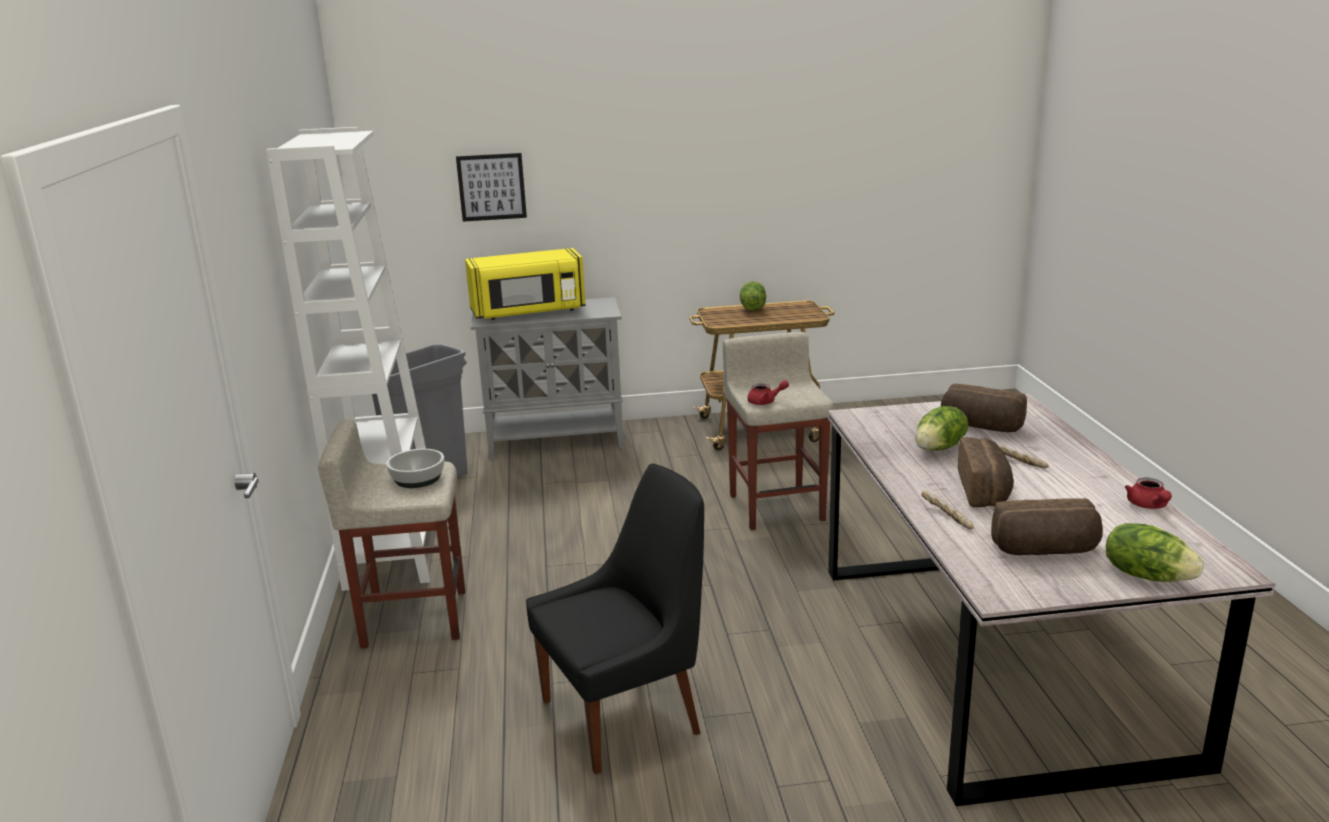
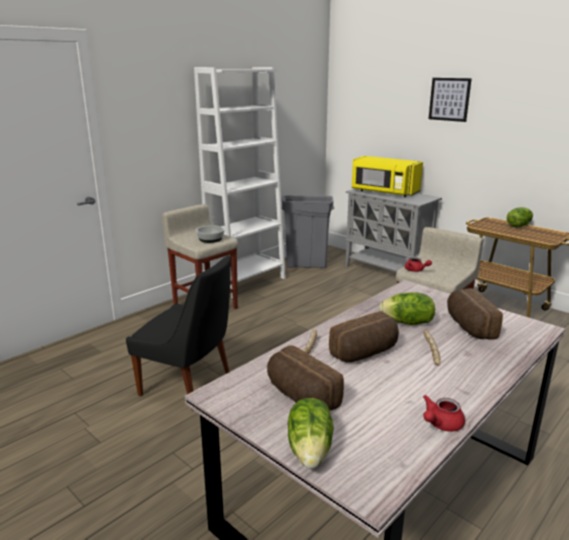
camera: 50 degrees right, 0 degrees up
picture [456,153,527,222] -> picture moved to [429,78,472,122]

